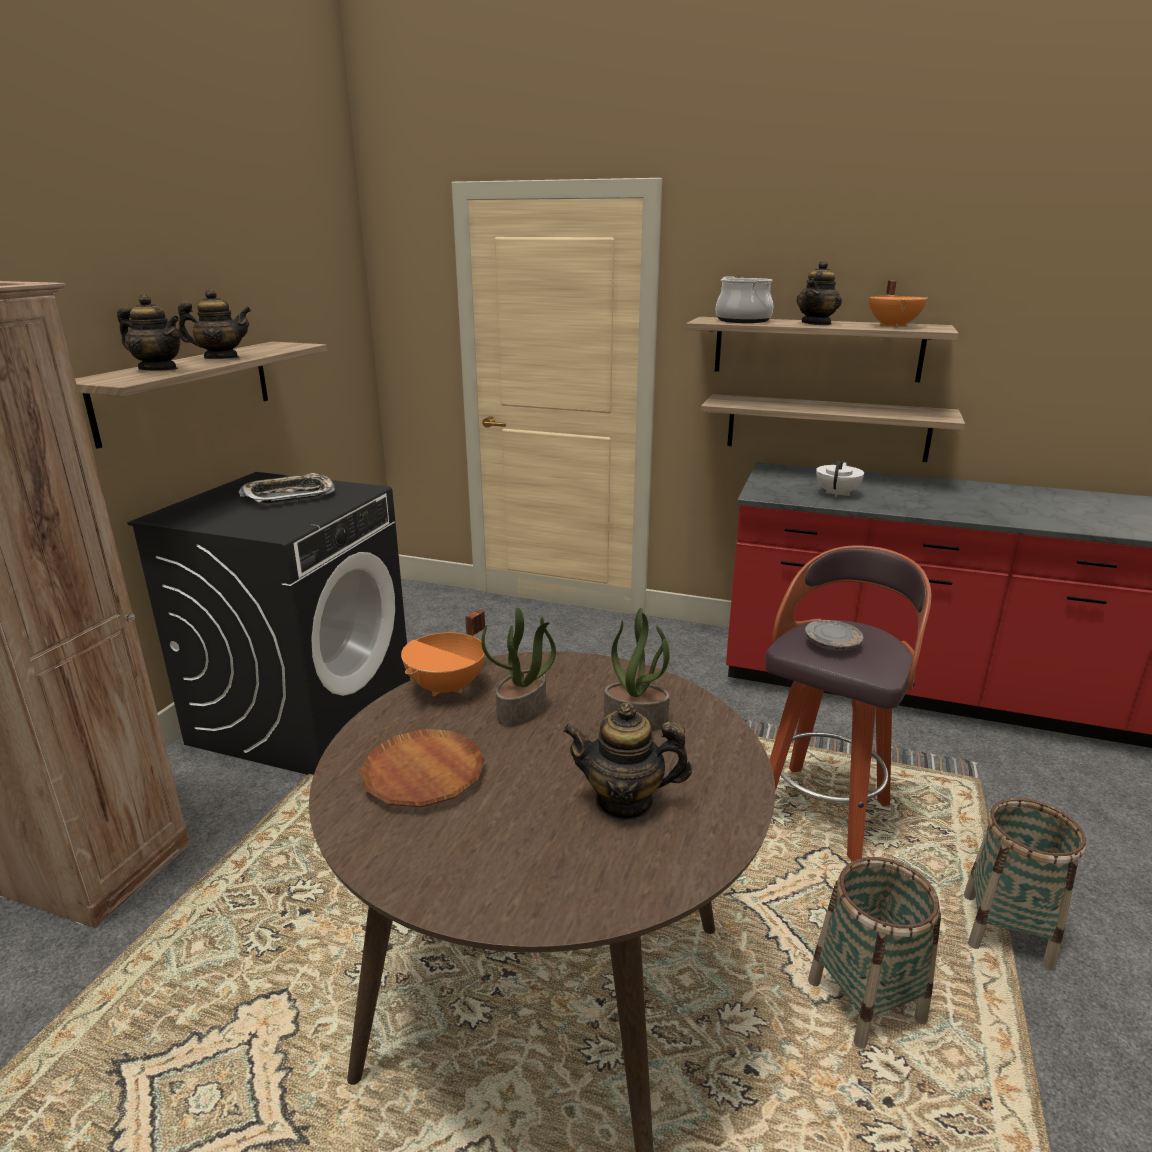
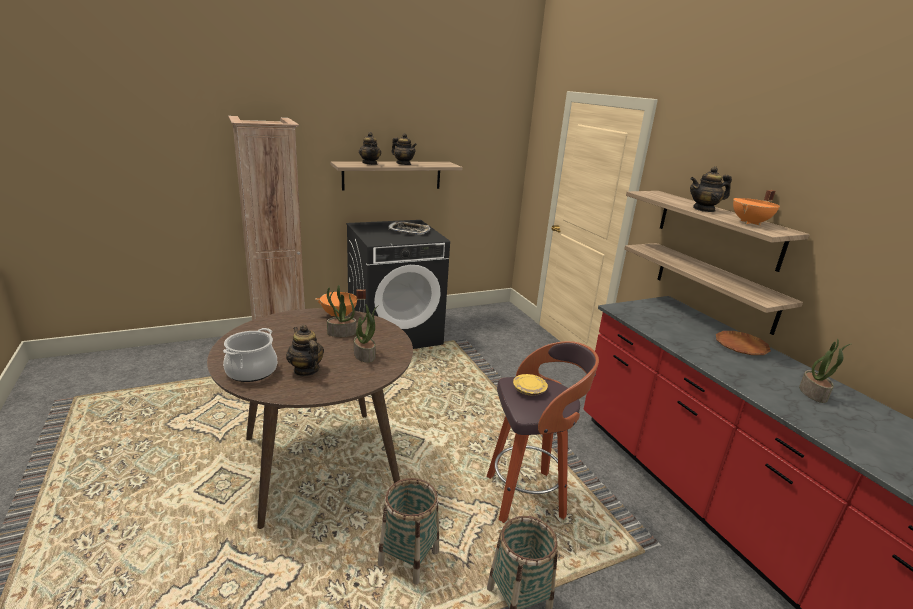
camera: 45 degrees right, 0 degrees up
brown plate [359,729,485,807] -> brown plate moved to [716,331,771,355]
cooking pot [716,276,773,323] -> cooking pot moved to [223,328,277,382]
grey plate [805,620,864,651] -> yellow plate [513,374,548,396]
white teapot [816,461,864,497] -> none
none -> potted plant [799,338,851,403]

